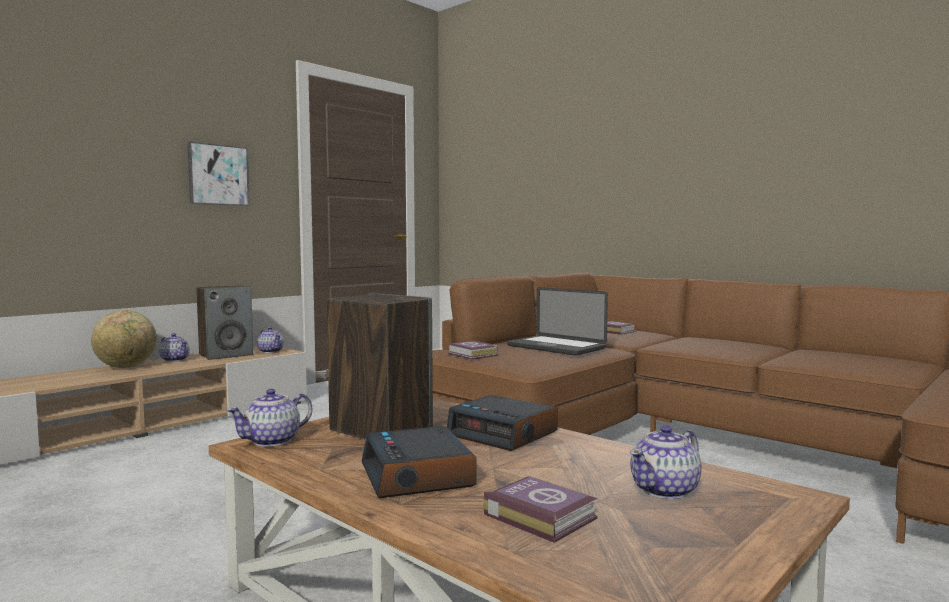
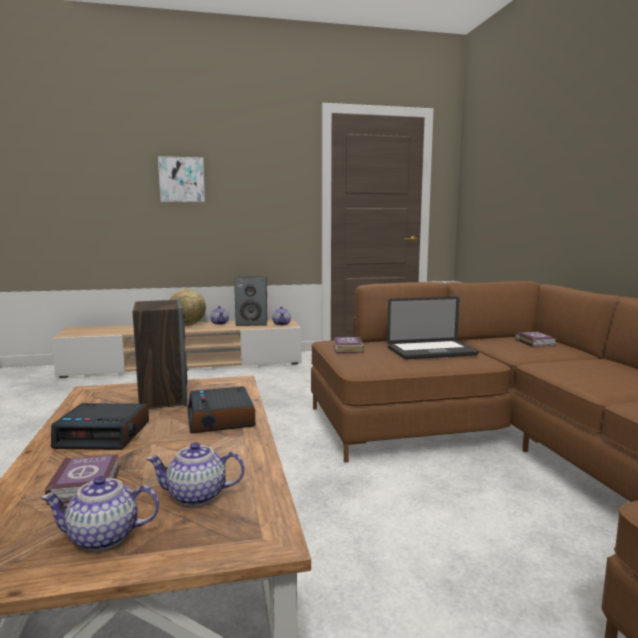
camera: 35 degrees right, 5 degrees up
picture [187,141,250,206] -> picture moved to [158,156,205,202]
teapot [226,389,313,447] -> teapot moved to [41,476,159,551]
alarm clock [362,426,477,498] -> alarm clock turned 105 degrees counterclockwise [51,403,149,450]
laptop [507,287,608,356] -> laptop turned 90 degrees counterclockwise [387,297,479,359]

